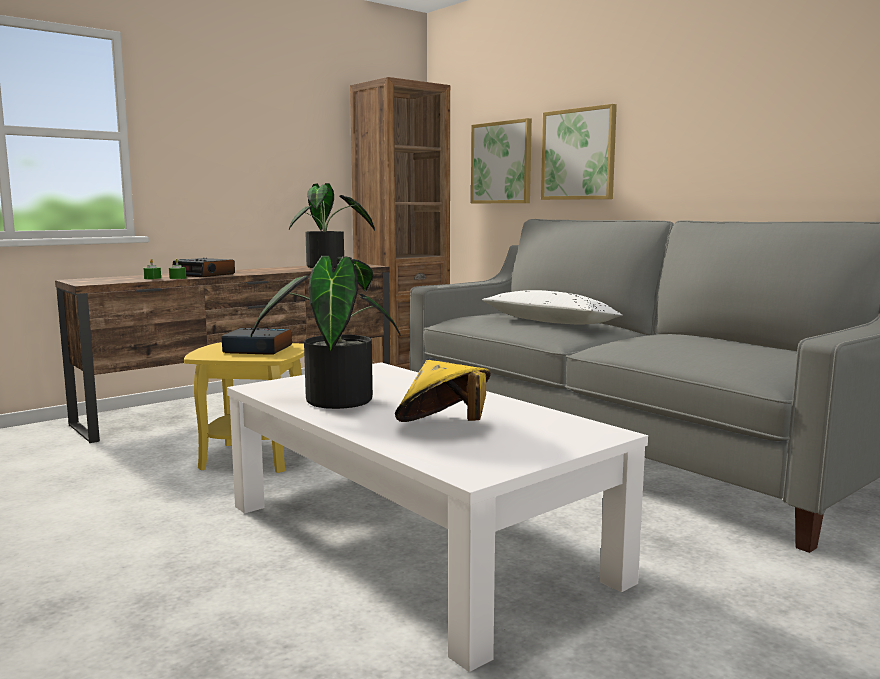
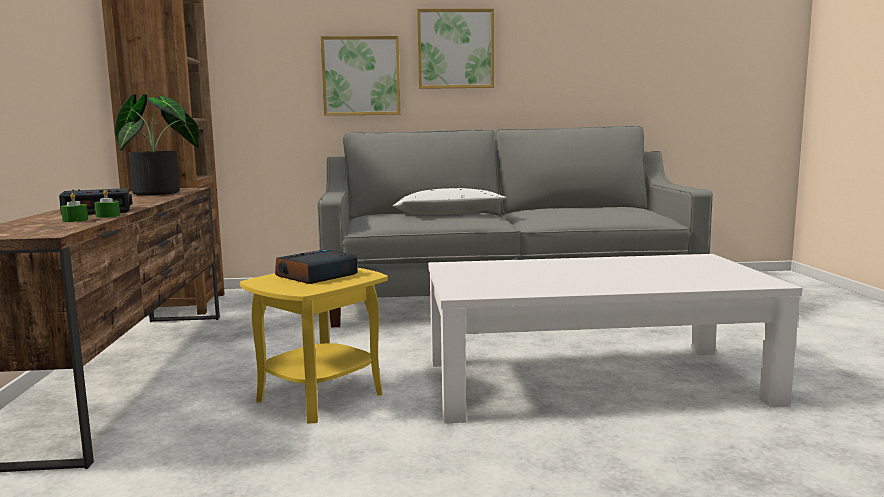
camera: 55 degrees left, 0 degrees up
potted plant [251,256,401,409] -> none
yellow hat [395,360,491,422] -> none
picture [471,118,532,203] -> picture moved to [417,9,494,89]

